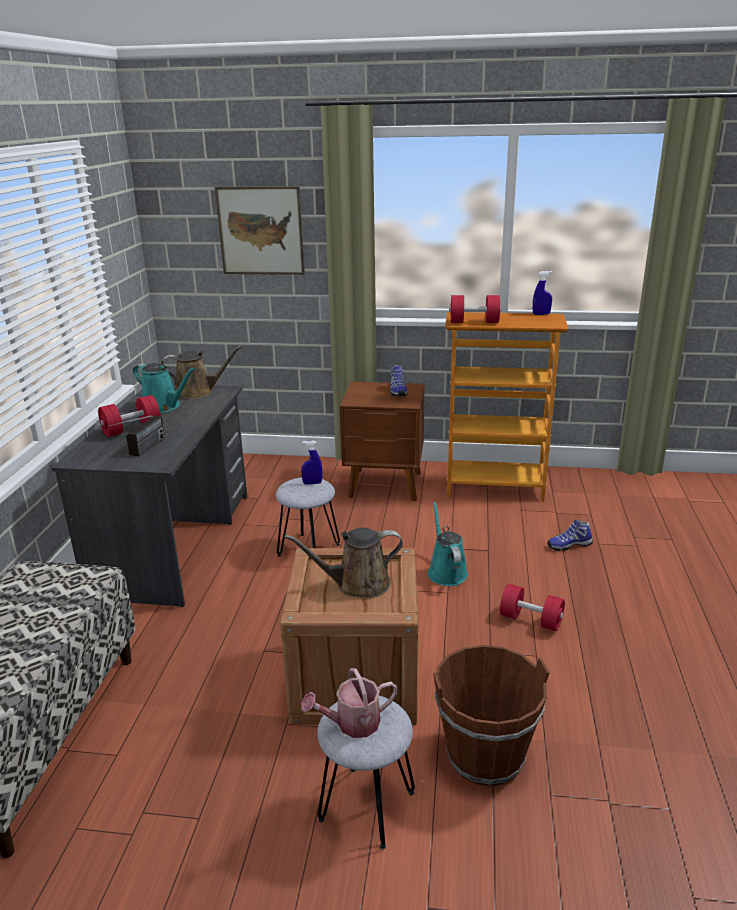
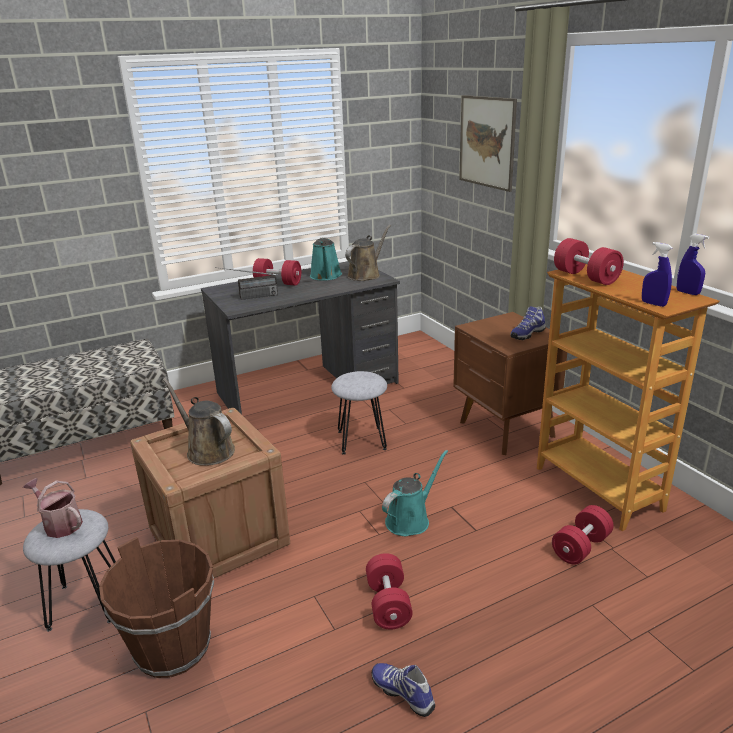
camera: 55 degrees right, 0 degrees up
brown watering can [161,345,242,399] -> brown watering can turned 105 degrees counterclockwise [345,225,391,281]
blue spray bottle [301,441,322,485] -> blue spray bottle moved to [642,242,672,307]
shoe [547,520,593,551] -> shoe moved to [371,663,435,717]
none -> red dumbbell [552,505,614,565]

